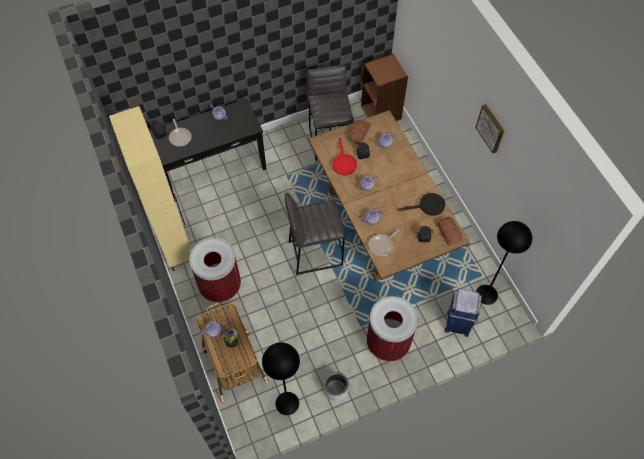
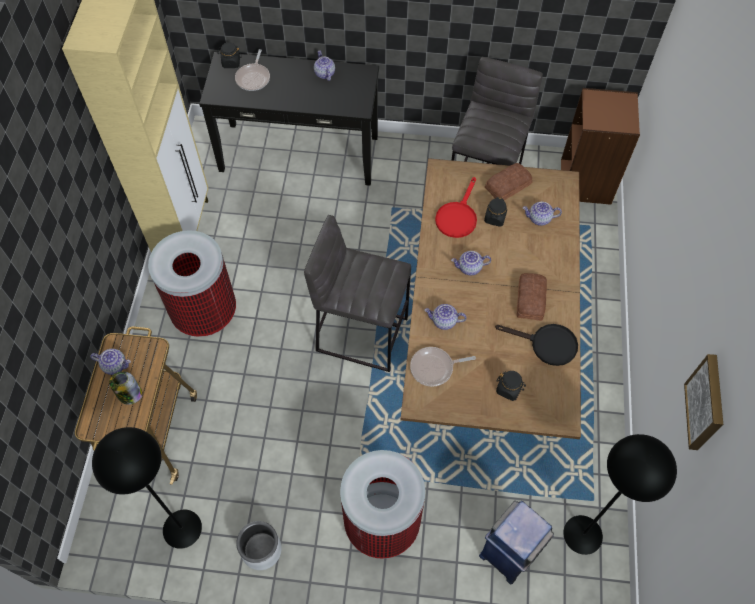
camera: 30 degrees right, 0 degrees up
bread [437,217,462,246] -> bread moved to [517,273,547,321]
picture [475,104,504,153] -> picture moved to [684,354,723,450]

